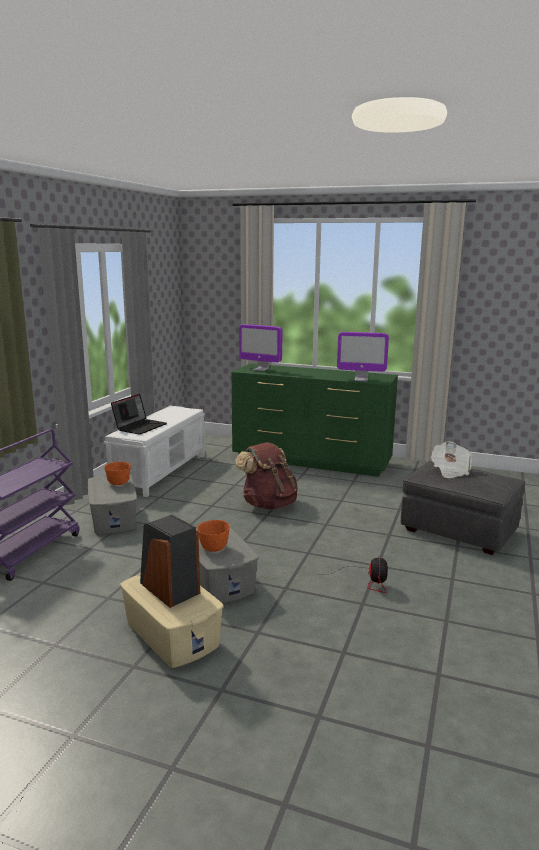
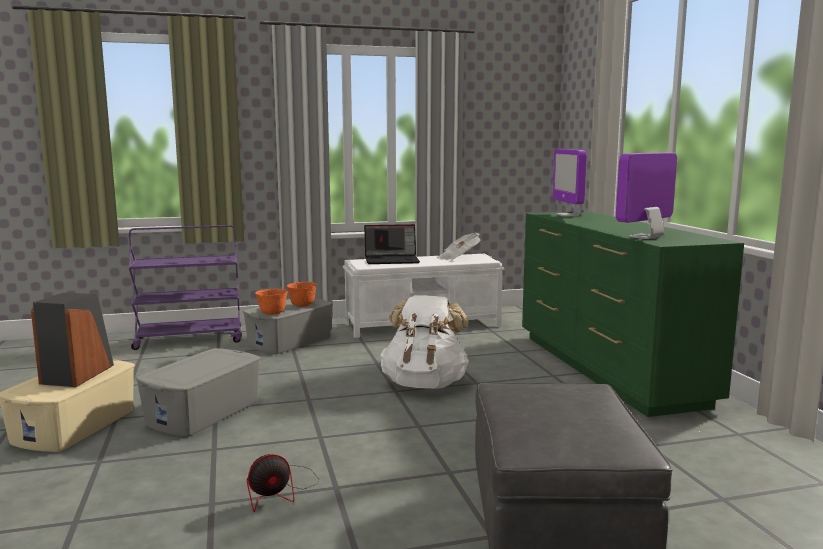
camera: 55 degrees right, 5 degrees down
orange bowl [197,520,230,552] -> orange bowl moved to [255,289,287,315]
brown backpack [235,442,298,510] -> white backpack [380,295,470,389]
monitor [337,332,389,381] -> monitor turned 75 degrees clockwise [616,153,677,239]
newspaper [430,441,472,478] -> newspaper moved to [437,233,480,260]

